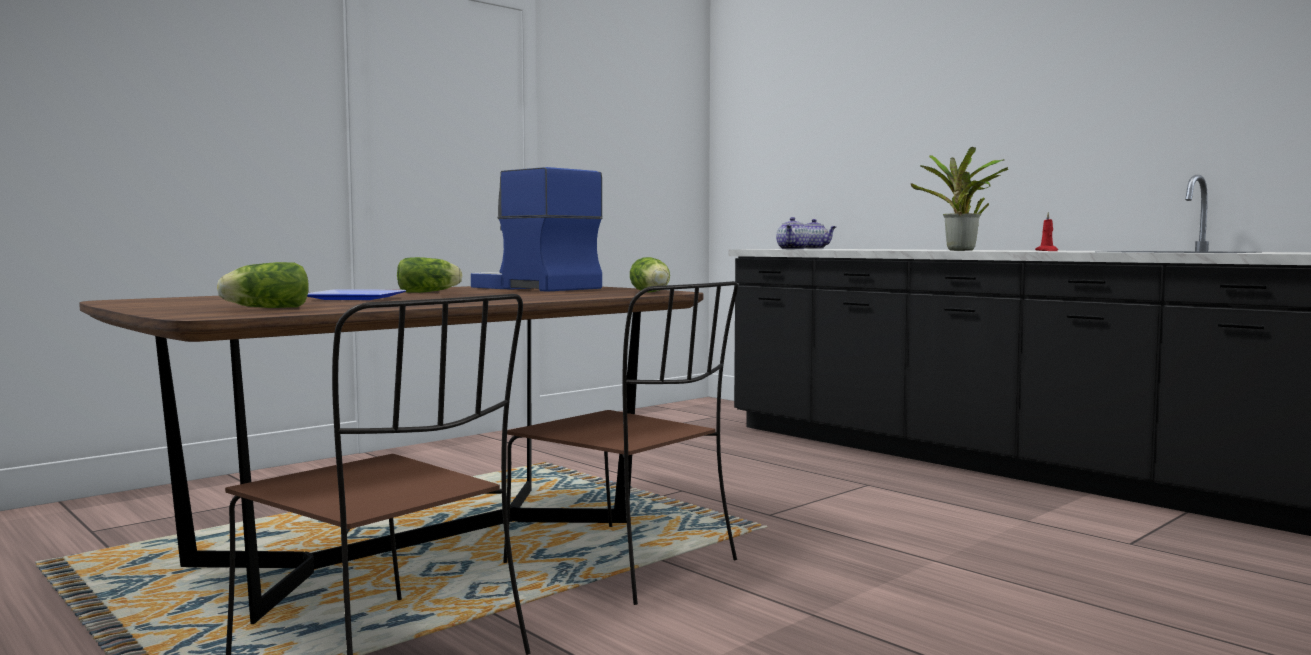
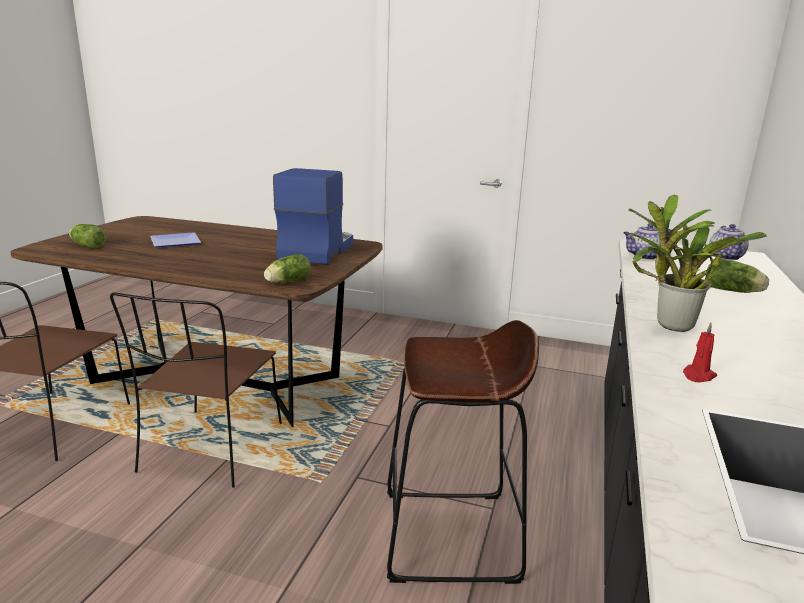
camera: 60 degrees right, 15 degrees up
lettuce [397,257,463,293] -> lettuce moved to [706,258,769,293]
none -> brown stool [387,320,539,584]

